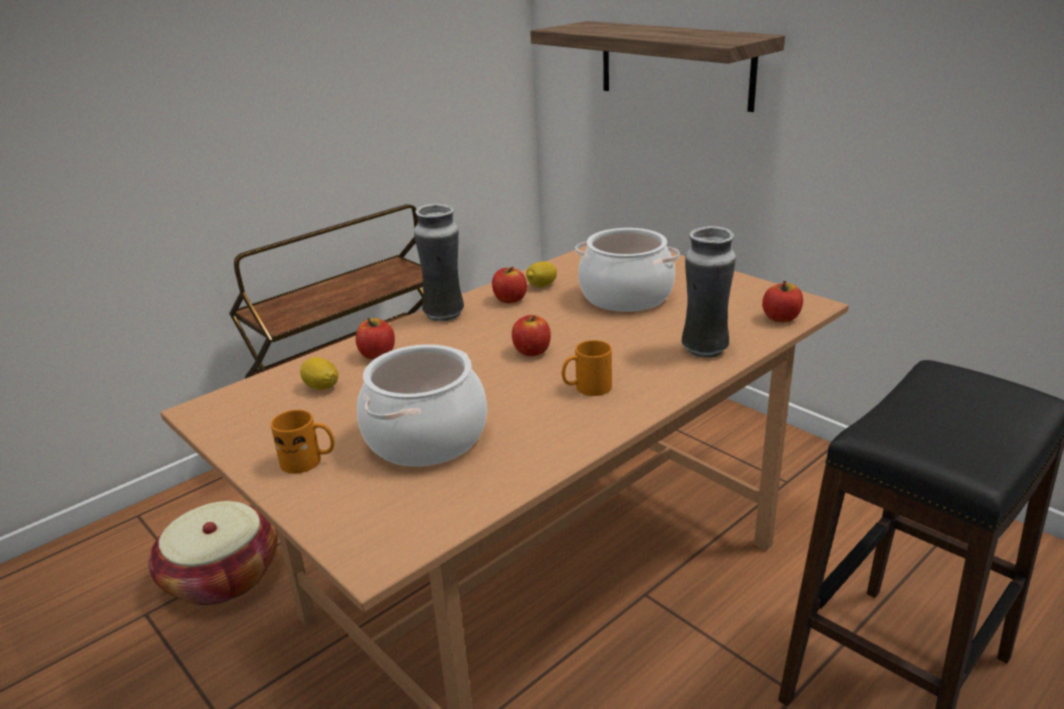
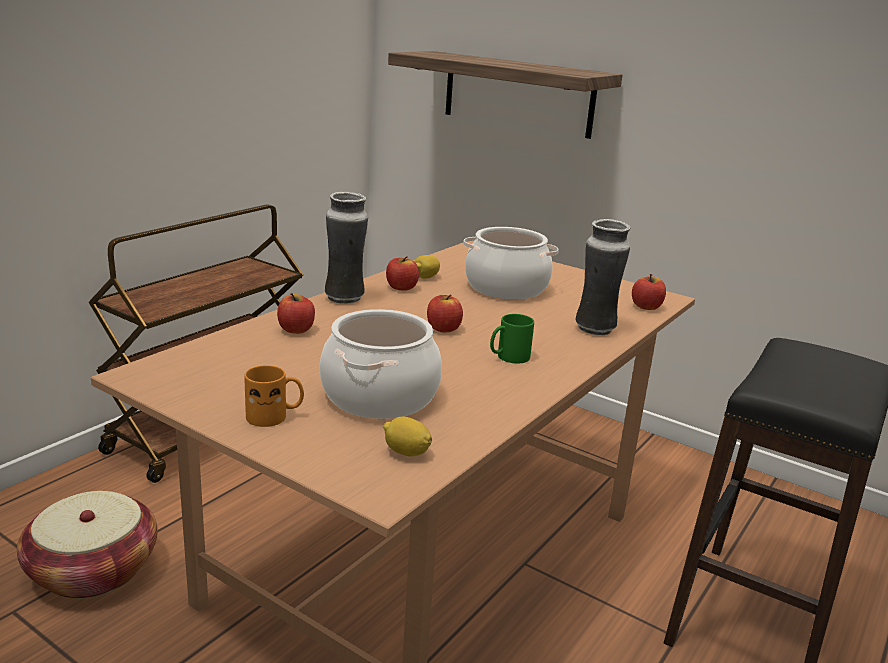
camera: 15 degrees left, 5 degrees down
lemon [300,357,338,390] -> lemon moved to [383,416,432,457]
orange mug [562,340,612,396] -> green mug [490,314,534,363]

